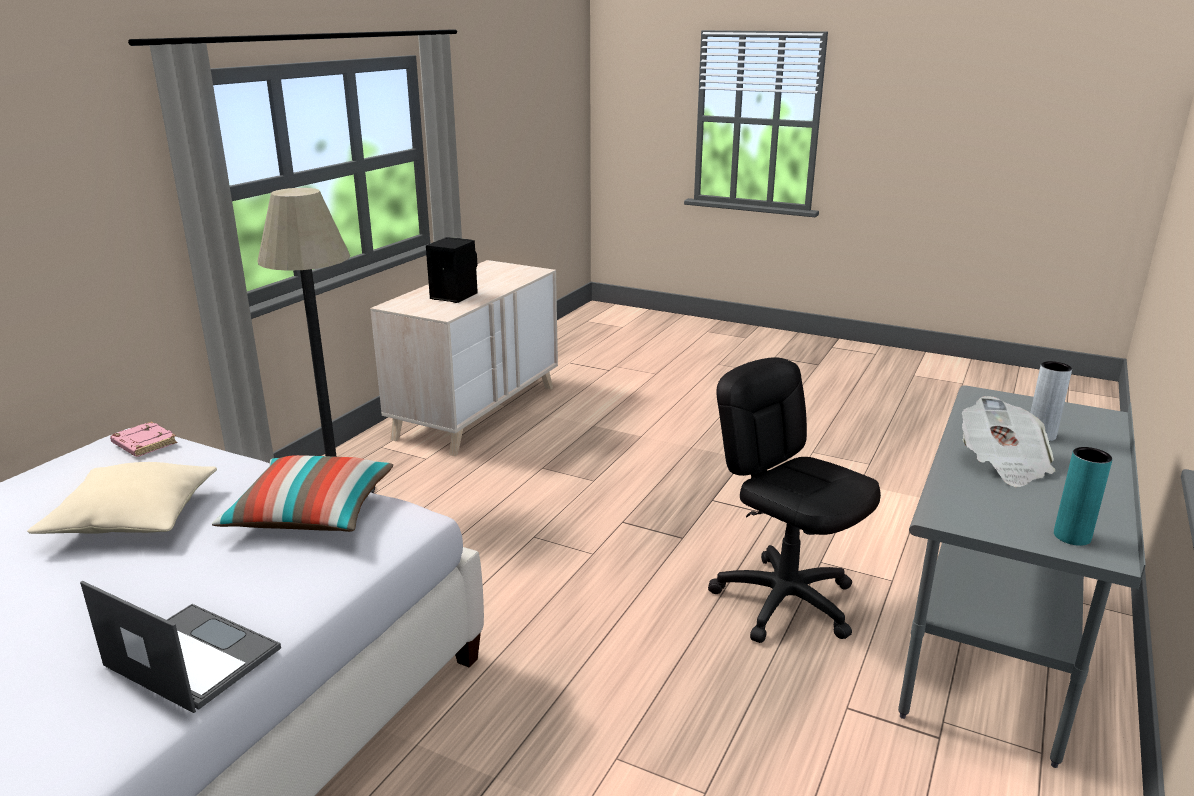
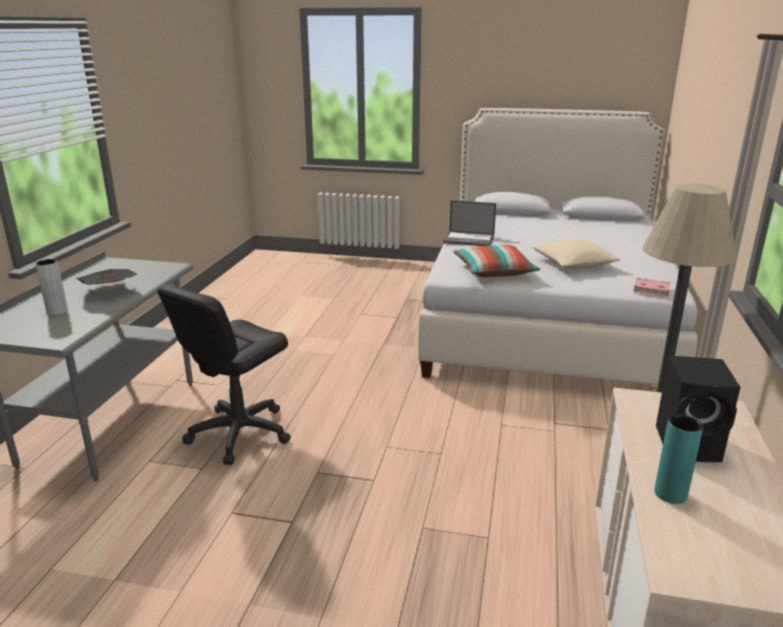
camera: 165 degrees right, 0 degrees up
black office chair [708,357,881,643] -> black office chair turned 90 degrees clockwise [158,284,291,465]
turquoise vase [1054,447,1113,546] -> turquoise vase moved to [654,414,703,504]

